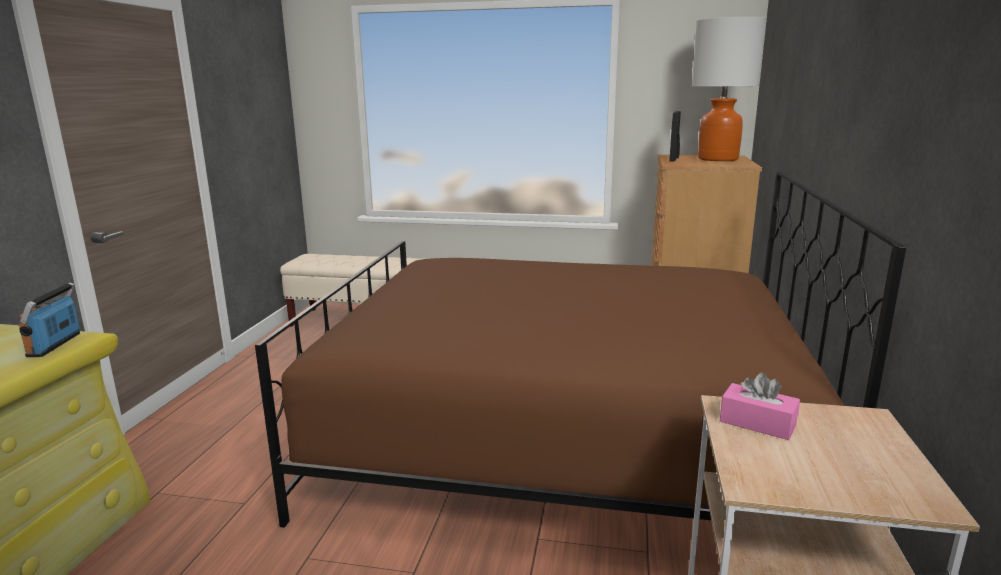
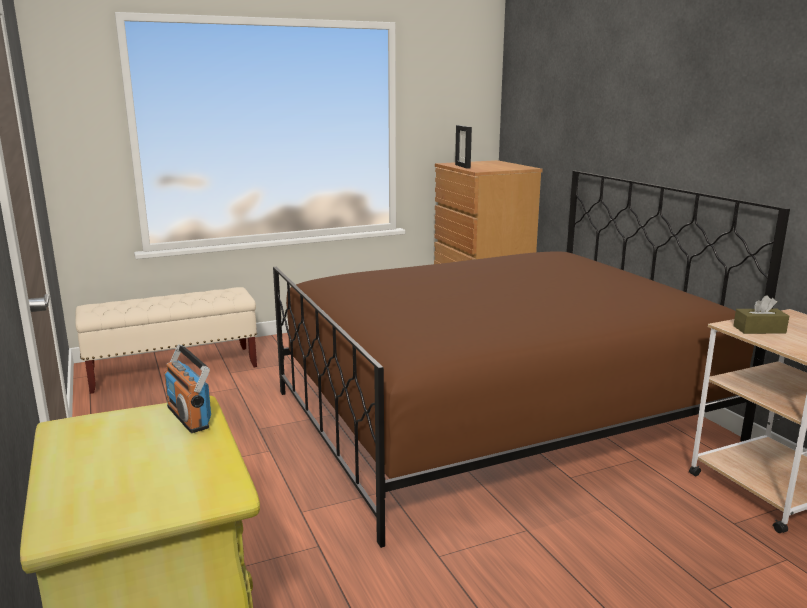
camera: 35 degrees left, 0 degrees up
table lamp [692,17,766,161] -> none
pink tissue box [720,372,800,440] -> brown tissue box [733,295,789,334]

